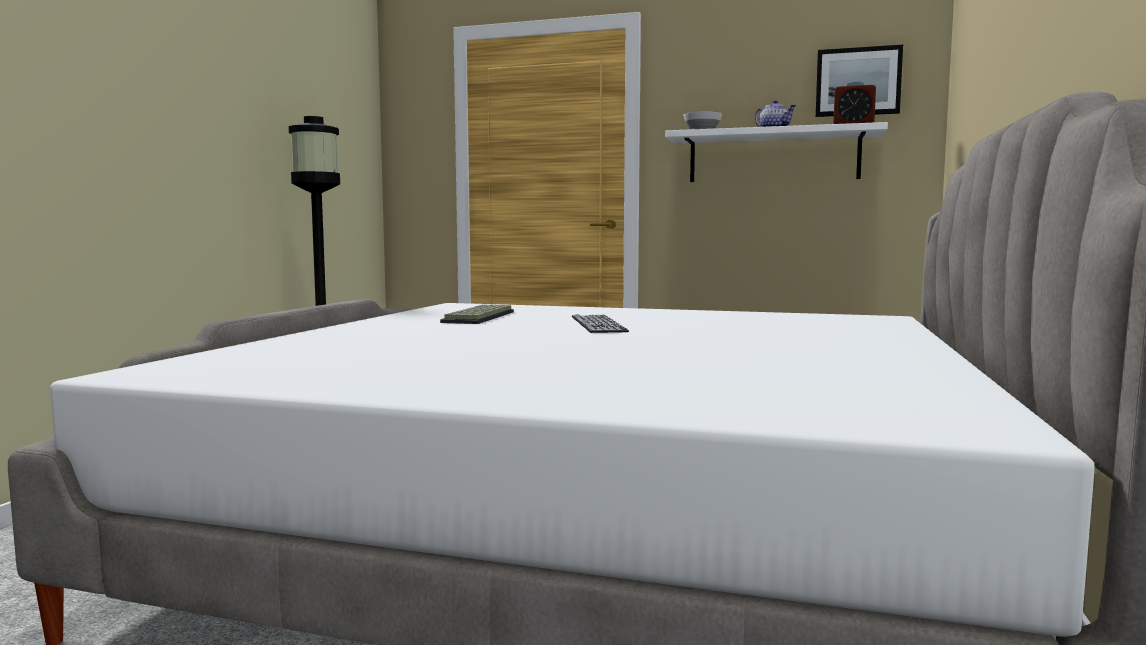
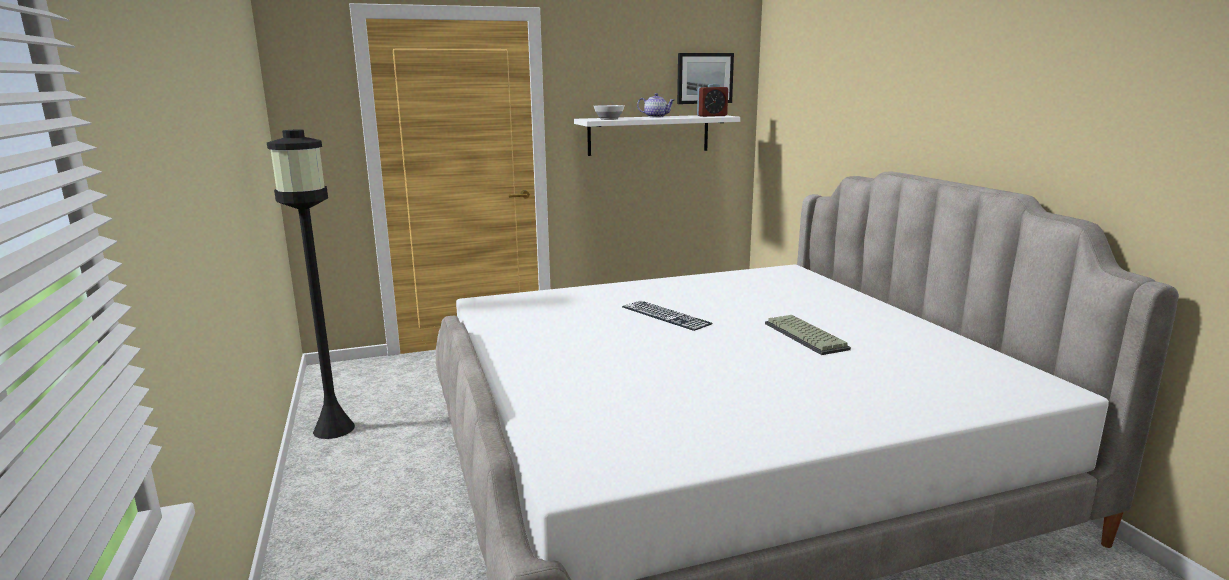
camera: 35 degrees left, 10 degrees up
keyboard [440,305,514,324] -> keyboard moved to [765,315,851,355]

